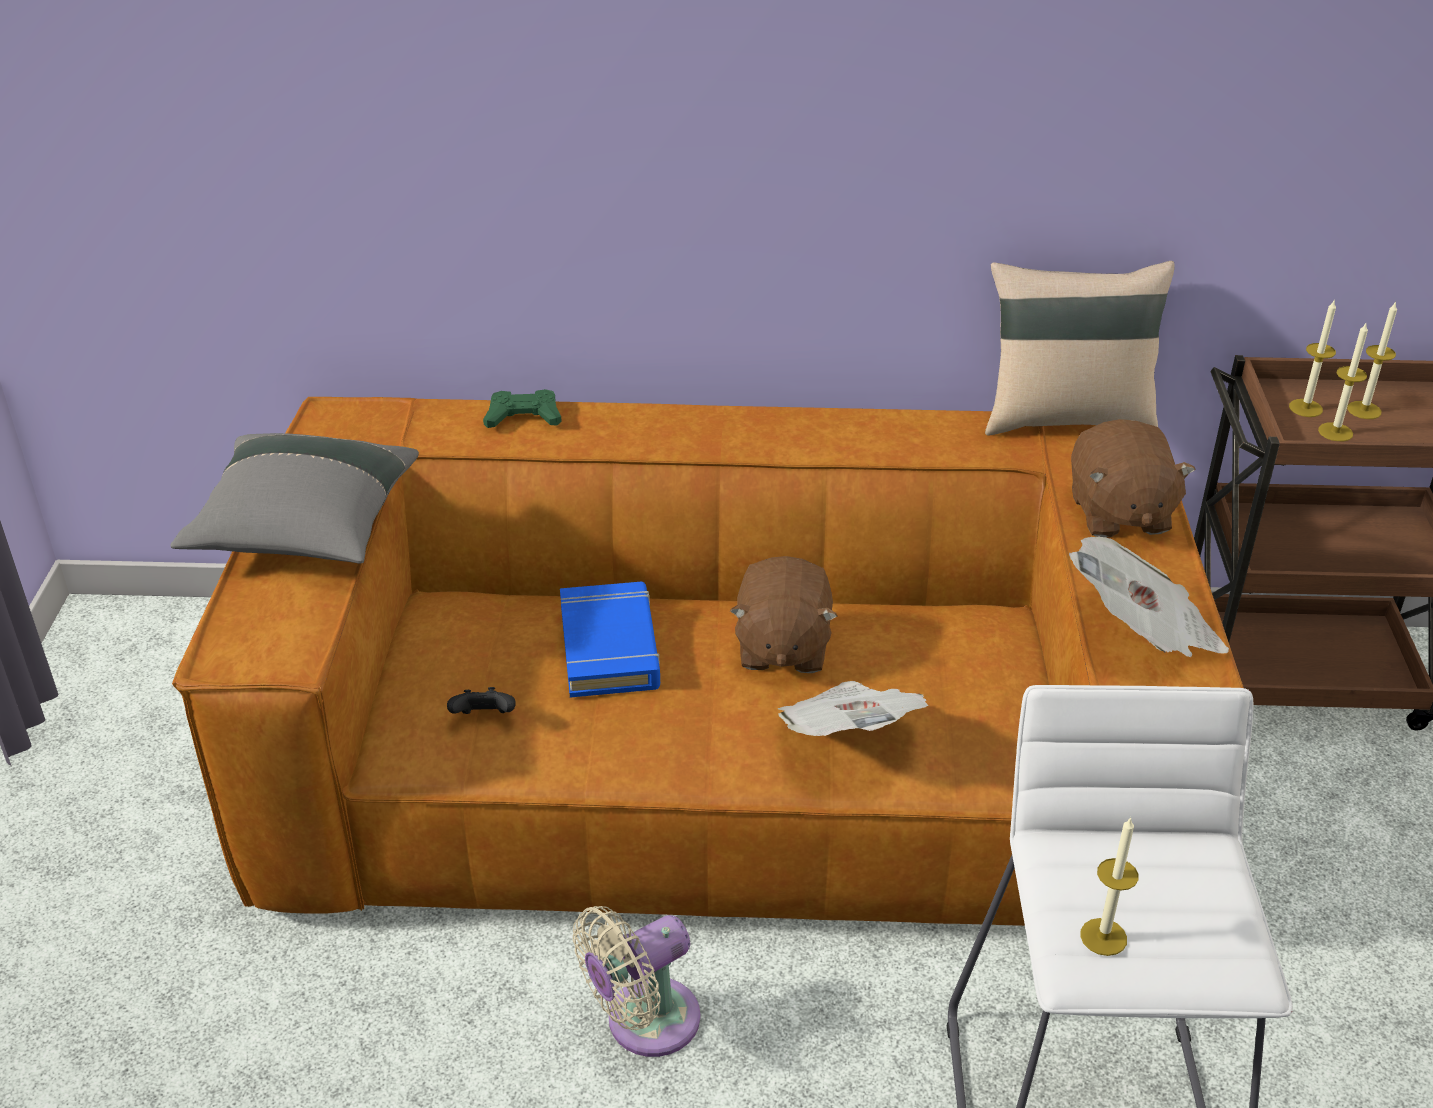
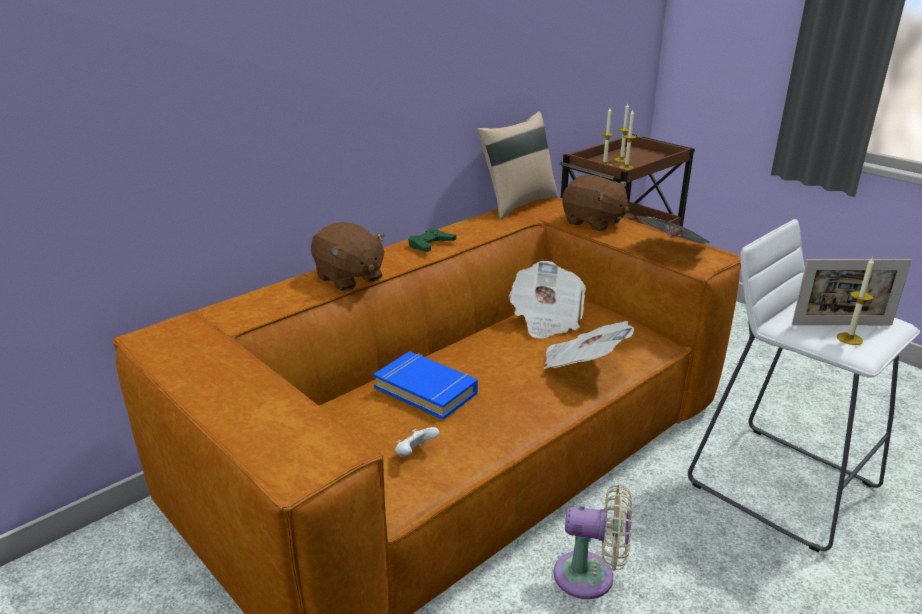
camera: 45 degrees left, 10 degrees down
grey pillow [170,433,419,564] -> none
black game controller [447,687,516,714] -> white game controller [395,427,440,457]
green game controller [483,389,562,428] -> green game controller moved to [408,228,456,252]
beige fan [573,906,700,1057] -> beige fan turned 90 degrees counterclockwise [554,484,632,599]
brown plush toy [730,556,837,673] -> brown plush toy moved to [311,222,386,291]
none -> newspaper [509,261,586,339]
none -> picture frame [792,259,912,325]

